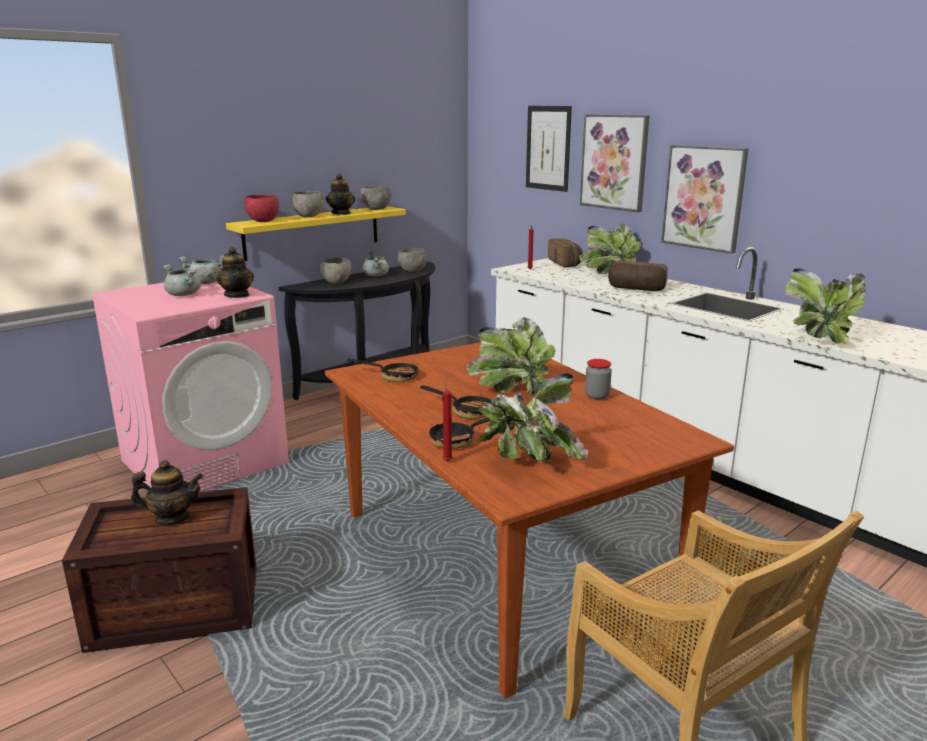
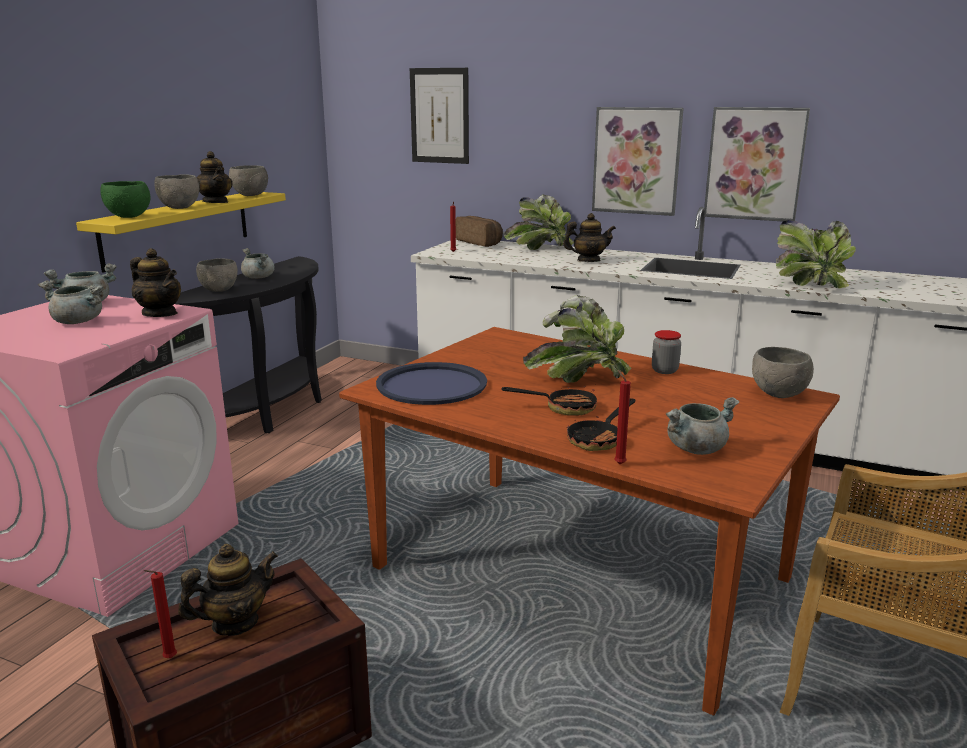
camera: 25 degrees left, 0 degrees up
red bowl [244,195,279,222] -> green bowl [100,181,150,218]
frying pan [347,359,419,382] -> blue tray [376,362,487,405]
grey bowl [398,248,427,272] -> grey bowl moved to [752,347,814,398]
potted plant [476,373,588,461] -> grey cooking pot [666,397,739,455]
picture [580,114,650,212] -> picture moved to [704,107,810,221]
bread [608,261,668,291] -> teapot [563,213,616,262]
none -> red candle [144,570,177,658]

